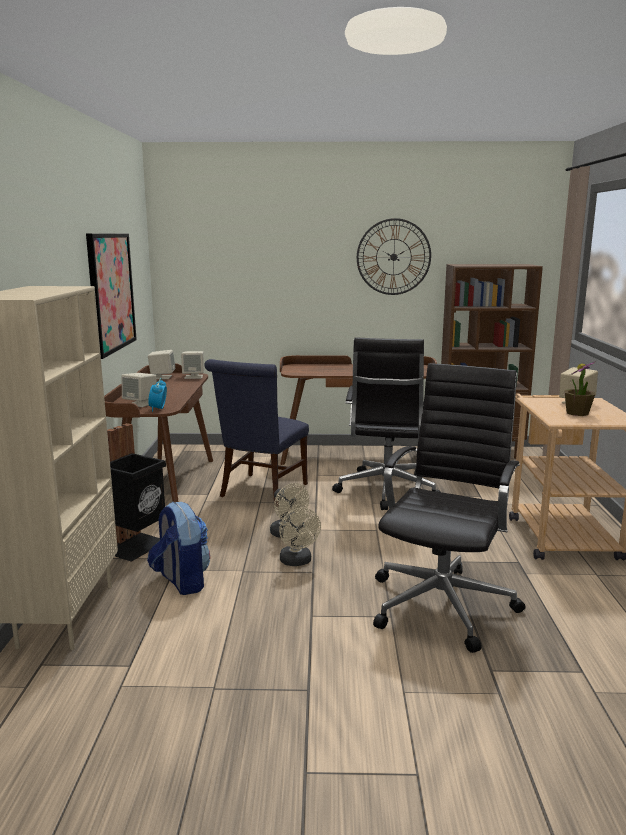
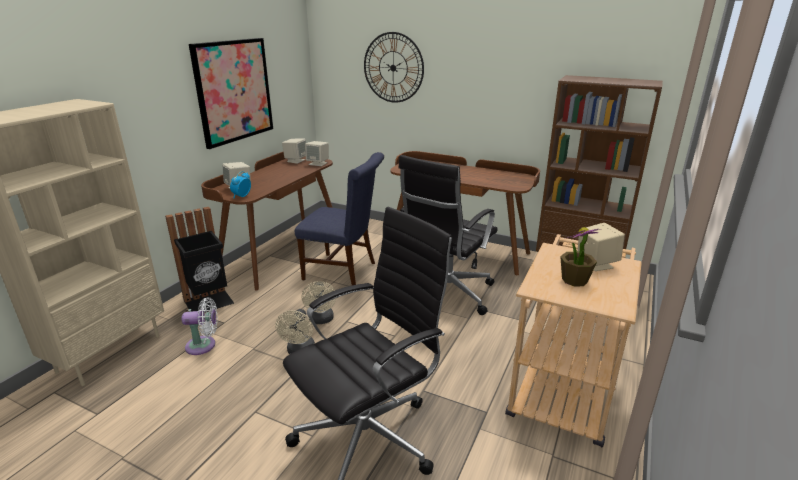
camera: 25 degrees right, 10 degrees up
backpack [147,501,210,595] -> white fan [182,297,218,355]
blue chair [204,359,309,506] -> blue chair turned 120 degrees counterclockwise [295,152,384,285]
wall clock [357,218,431,295] -> wall clock moved to [364,32,424,103]

